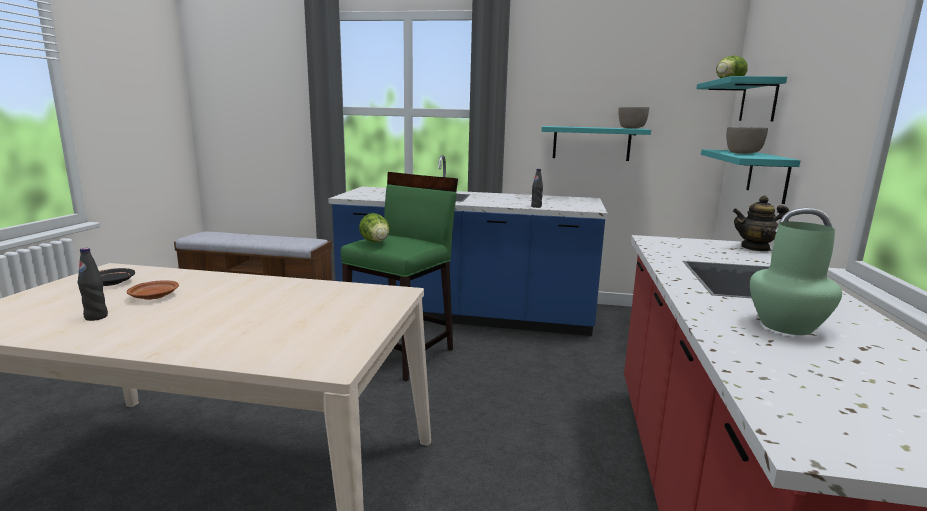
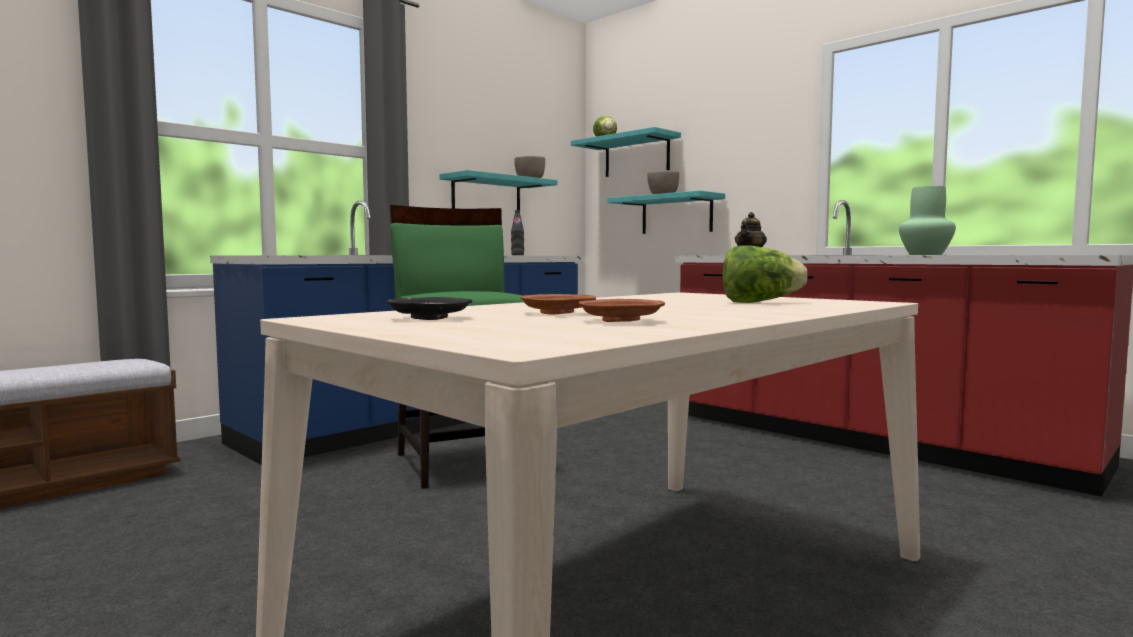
camera: 55 degrees left, 10 degrees down
black bottle [78,248,108,321] -> brown plate [579,299,665,322]
lettuce [359,213,389,242] -> lettuce moved to [723,245,807,303]

